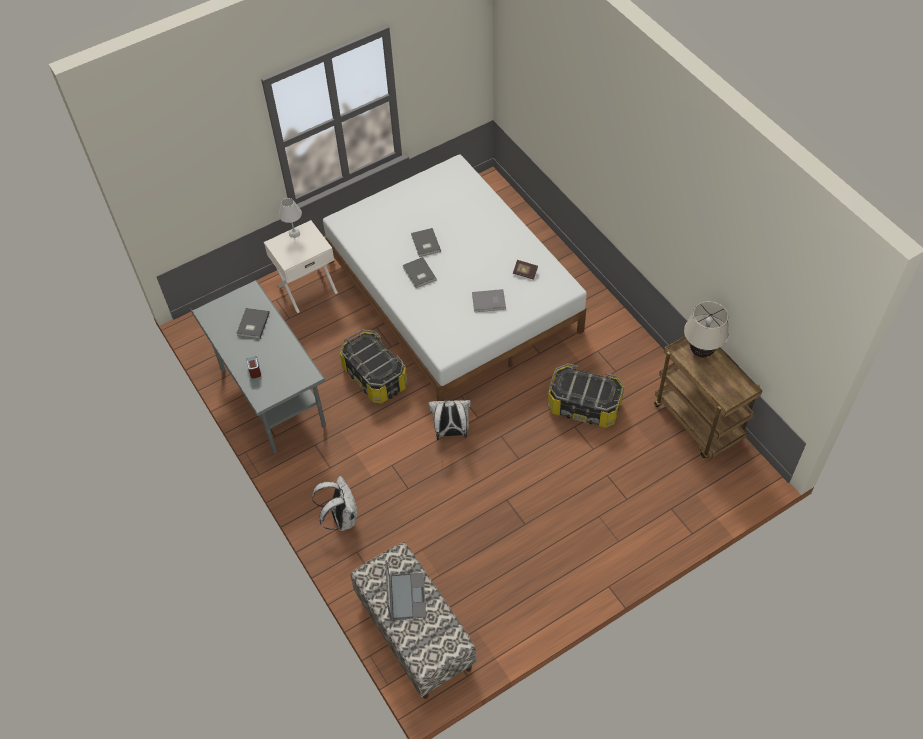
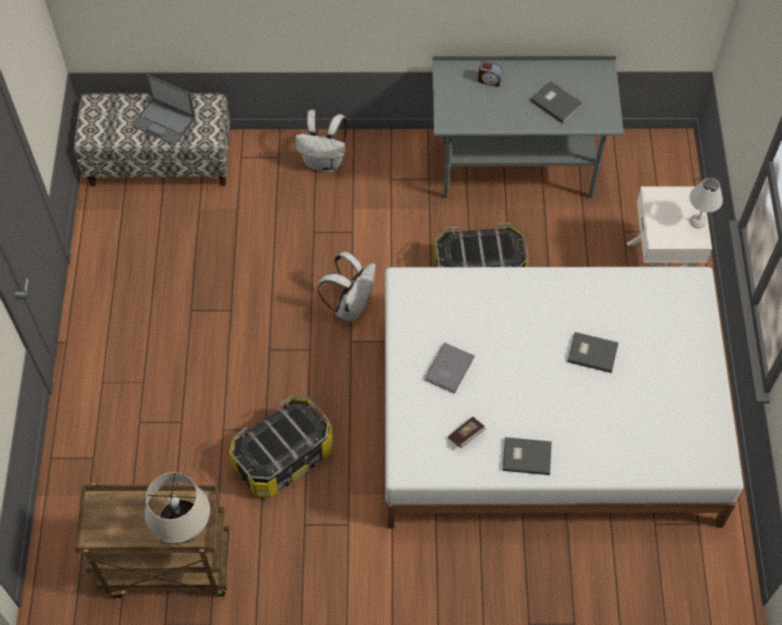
camera: 120 degrees right, 5 degrees up
grey book [403,257,437,288] -> grey book moved to [502,437,552,475]

